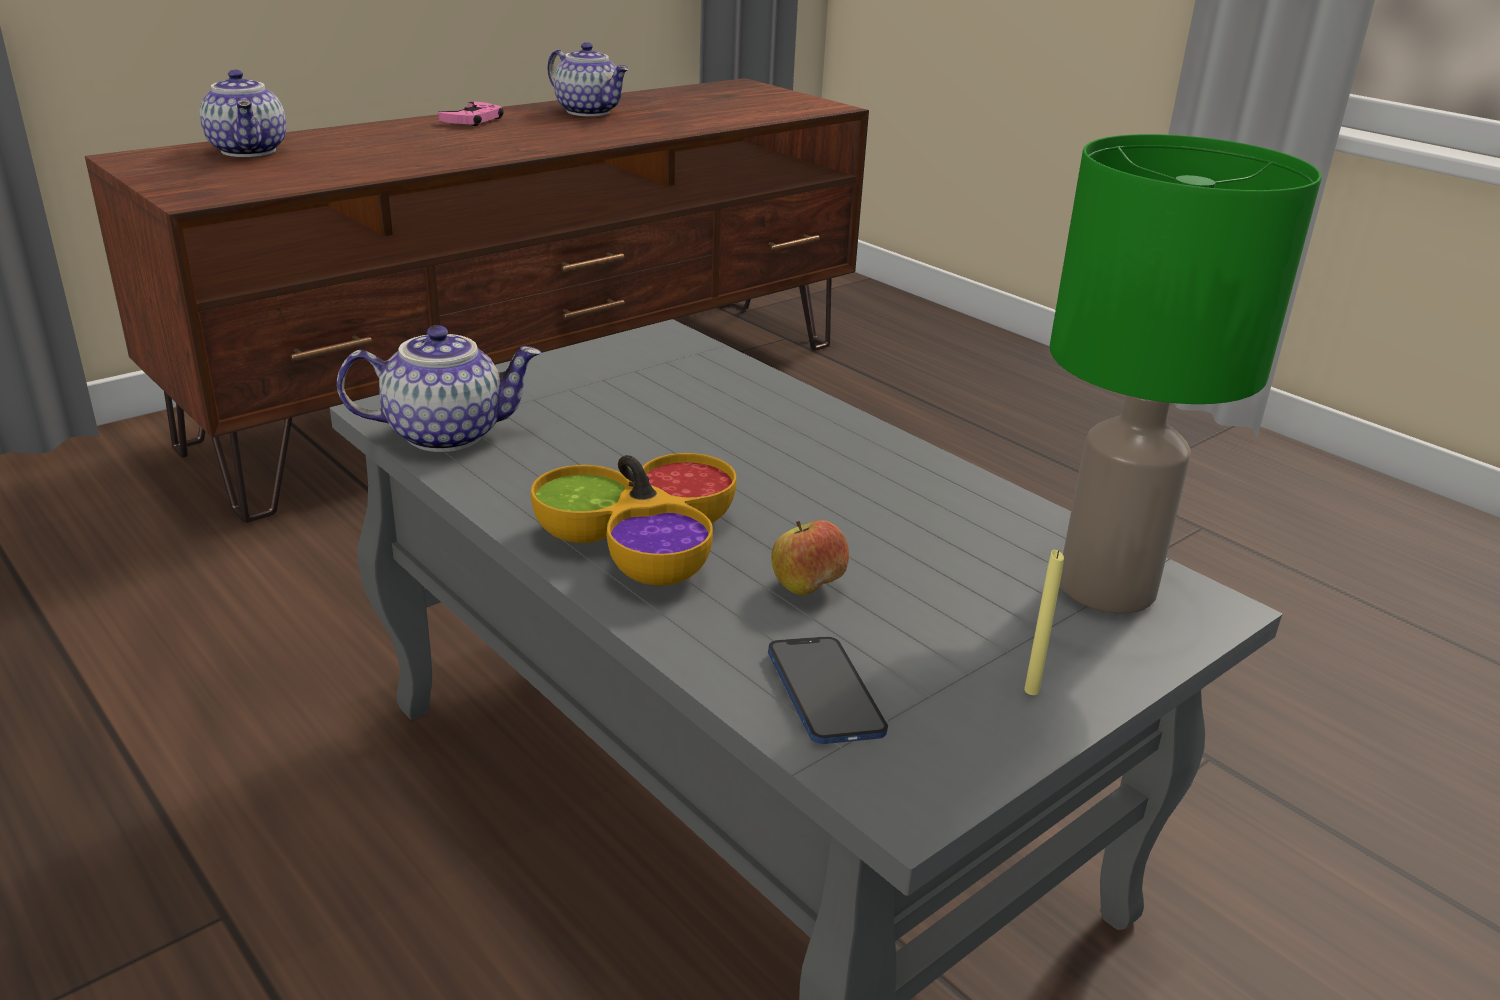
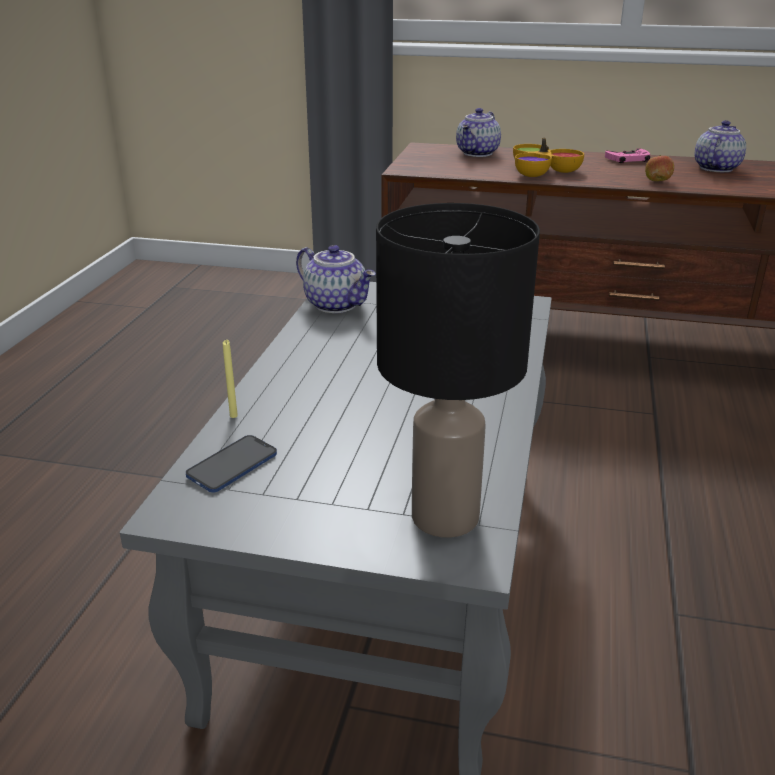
camera: 55 degrees right, 0 degrees up
bowl [531,453,737,586] -> bowl moved to [513,138,584,177]
teapot [547,42,629,117] -> teapot turned 150 degrees counterclockwise [694,120,746,172]
apple [771,520,849,595] -> apple moved to [645,155,674,181]
yellow candle [1024,550,1064,695] -> yellow candle moved to [223,340,238,418]
green table lamp [1050,134,1322,614] -> black table lamp [376,203,540,538]

